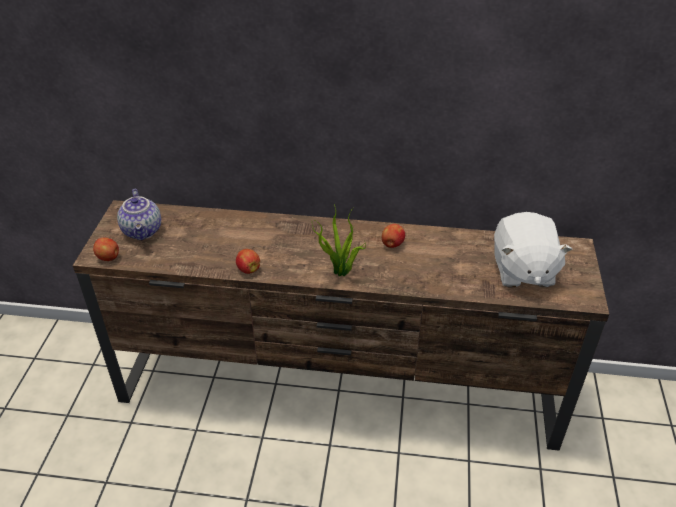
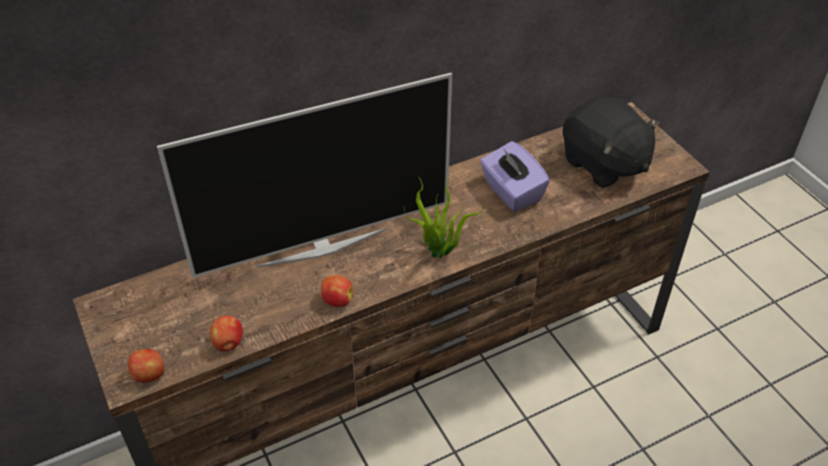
camera: 35 degrees left, 5 degrees up
teapot [117,189,161,240] -> none
apple [382,224,405,248] -> apple moved to [210,315,243,351]
white plush toy [494,212,573,287] -> black plush toy [562,97,660,188]
none -> television [157,73,452,278]
none -> purple tissue box [480,141,550,211]

